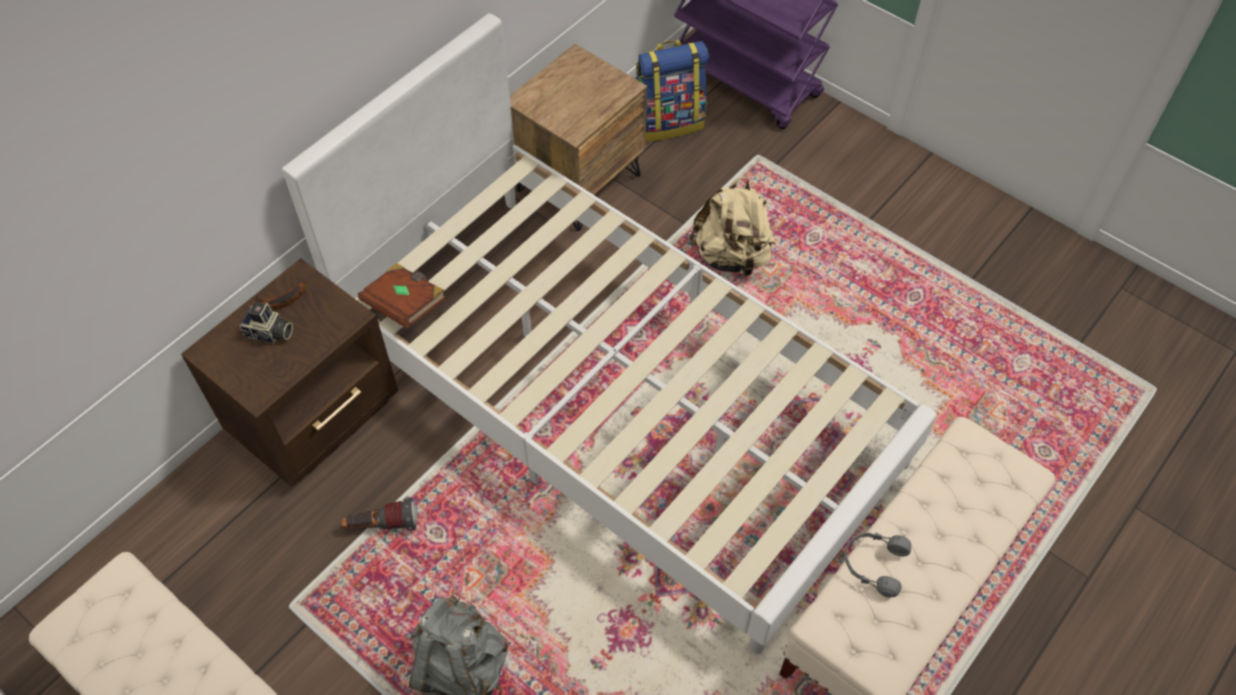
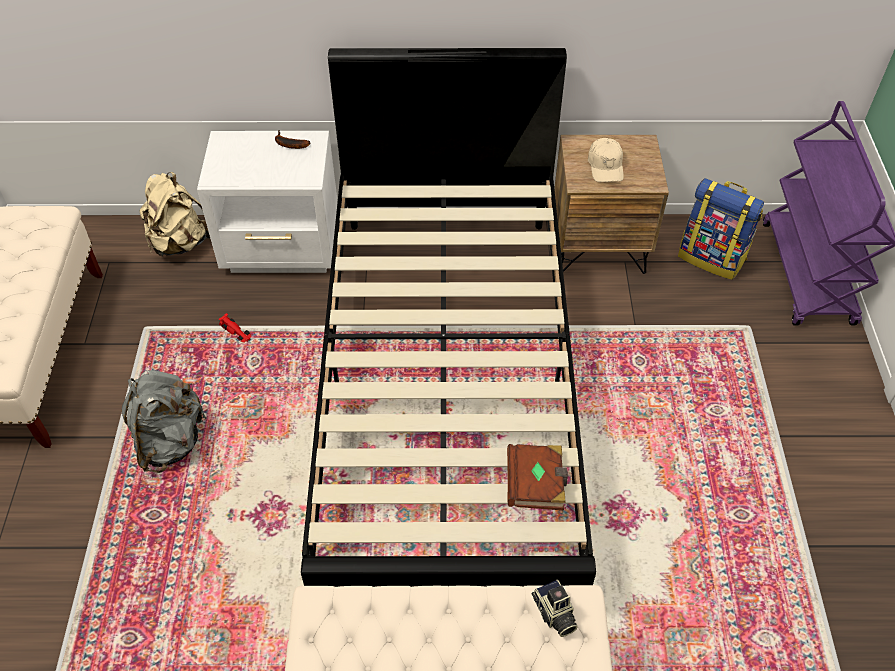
camera: 50 degrees right, 5 degrees down
brown nightstand [181,258,398,487] -> white nightstand [197,131,338,273]
camera [240,302,293,344] -> camera moved to [532,580,578,637]
white bed [282,13,937,654] -> black bed [301,48,596,587]
flashlight [341,497,417,531] -> red toy car [219,313,251,342]
brown book [358,263,447,328] -> brown book moved to [507,444,568,510]
beige backpack [689,176,776,278] -> beige backpack moved to [139,172,210,257]
grey headphones [844,532,911,598] -> none
none -> beige cap [588,138,624,182]

